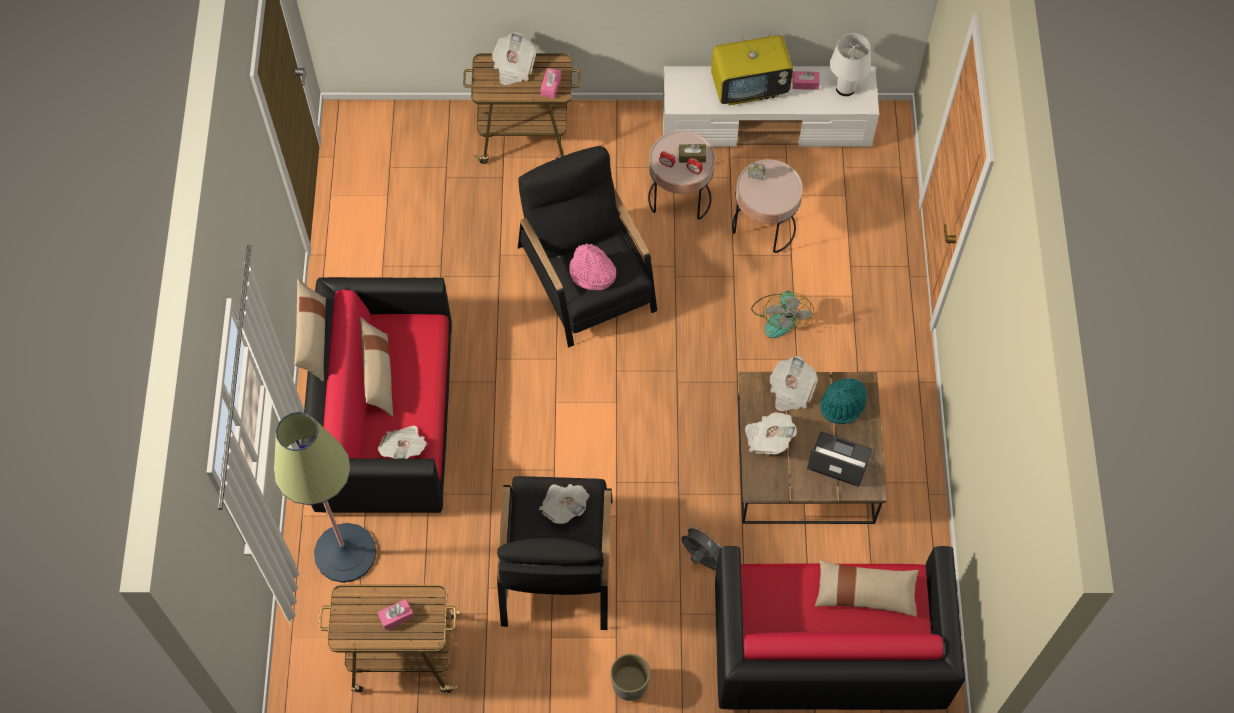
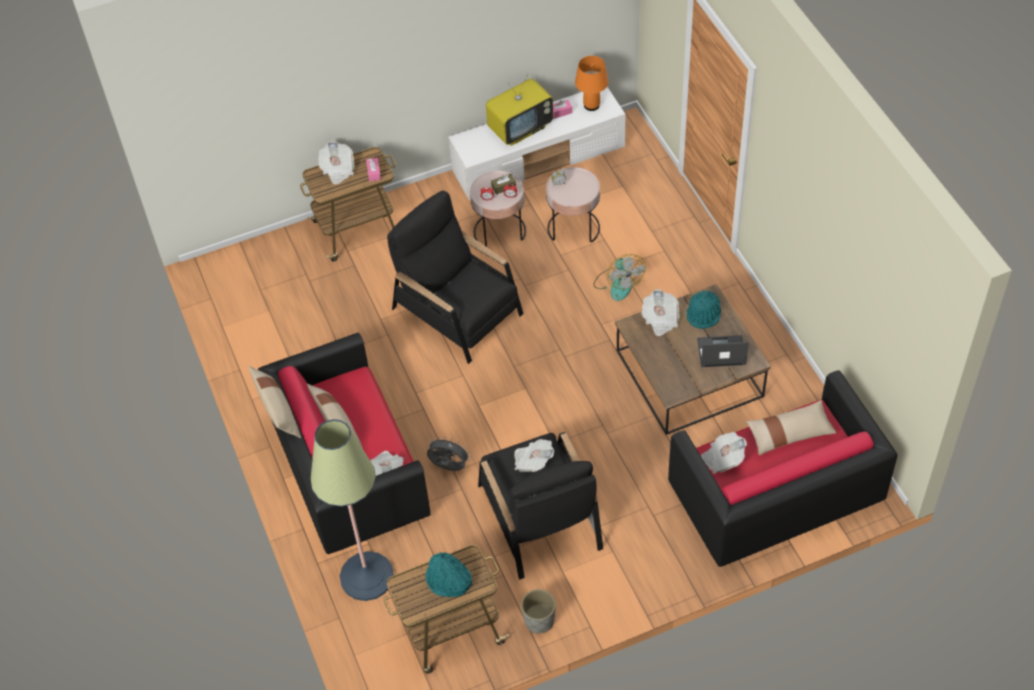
camera: 20 degrees left, 10 degrees down
pink tissue box [378,599,414,630] -> turquoise hat [426,552,472,597]
pink hat [569,243,616,290] -> none
grey planter [610,654,650,701] -> grey planter moved to [521,589,556,634]
grey fan [681,524,721,570] -> grey fan moved to [427,437,471,471]
newspaper [745,412,797,455] -> newspaper moved to [701,432,747,474]
white table lamp [830,33,871,96] -> orange table lamp [575,56,608,111]

